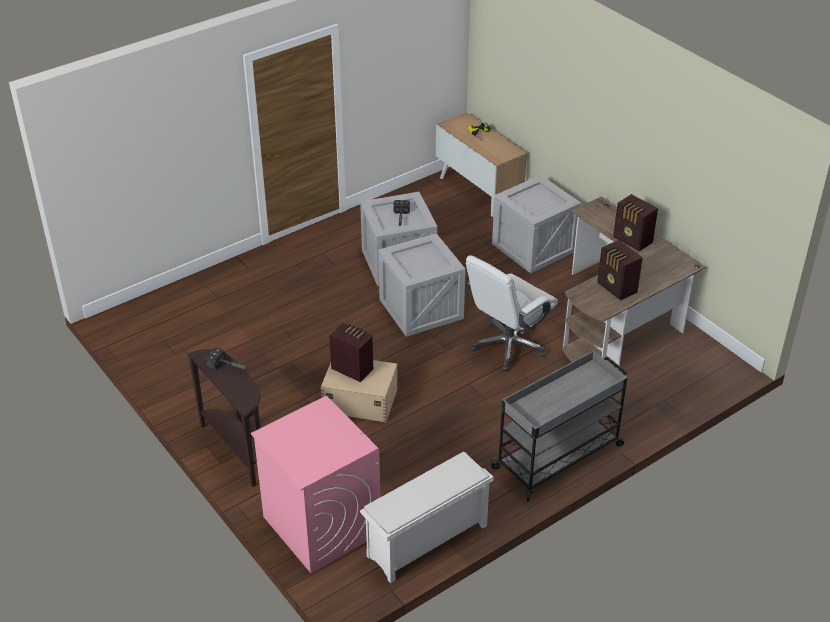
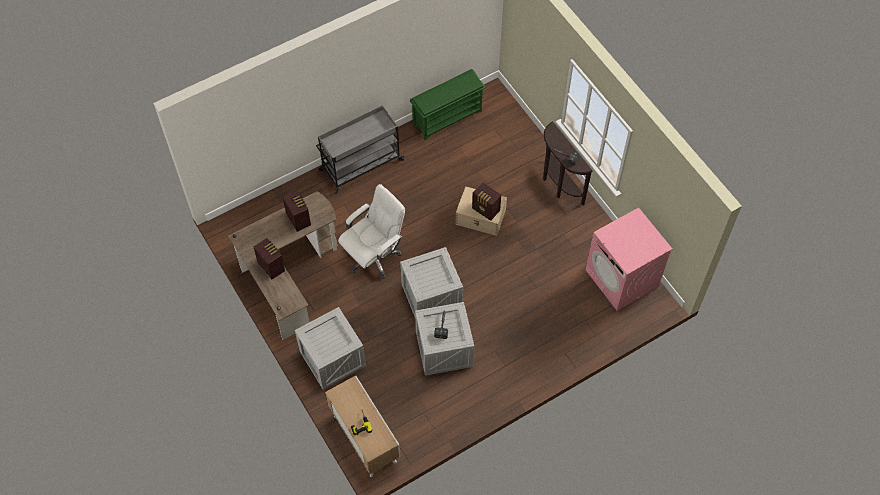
camera: 175 degrees left, 20 degrees up
pink washing machine [251,396,380,573] -> pink washing machine moved to [585,208,672,311]
white shoe rack [360,452,494,583] -> green shoe rack [410,69,486,140]

